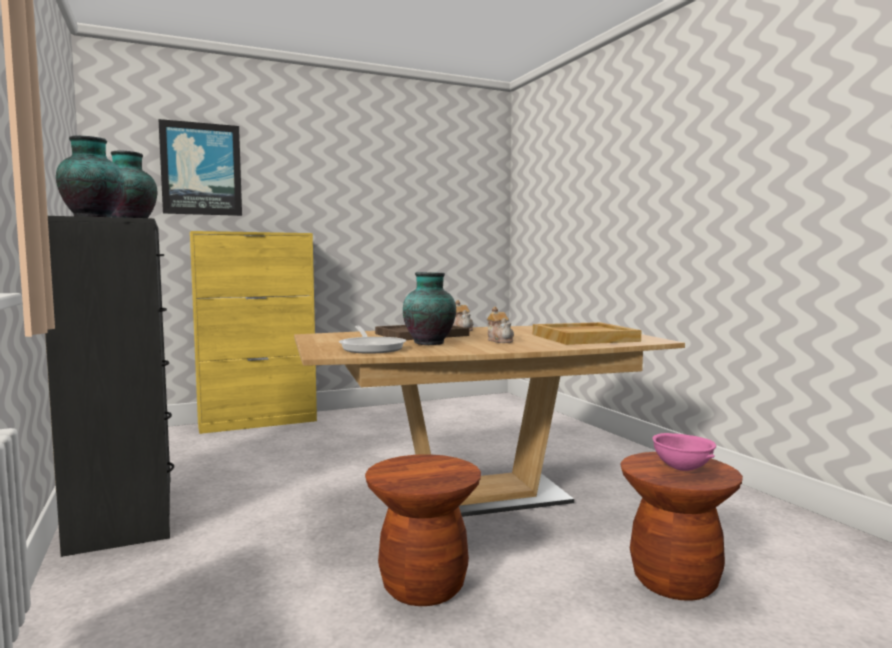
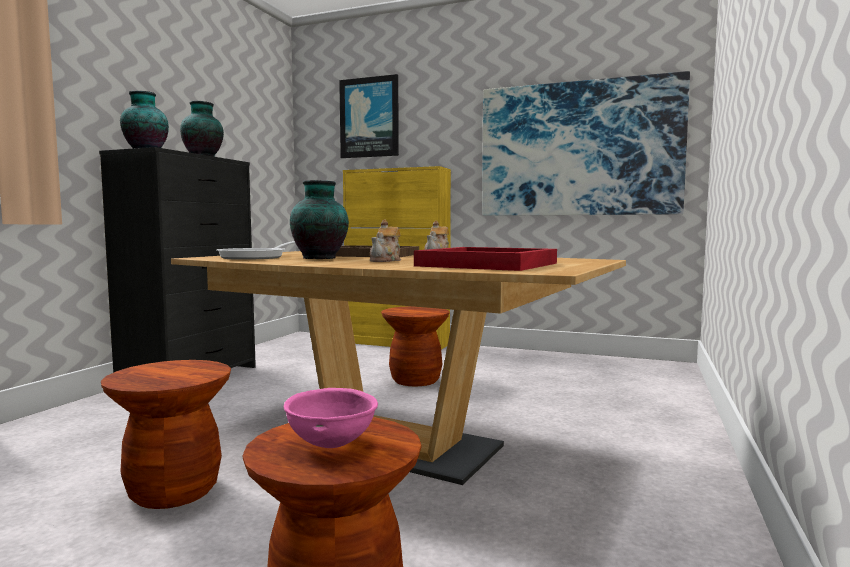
camera: 45 degrees right, 0 degrees up
beige tray [533,322,641,345] -> red tray [414,247,557,271]
none -> brown stool [381,306,449,386]
none -> picture [482,71,690,216]

